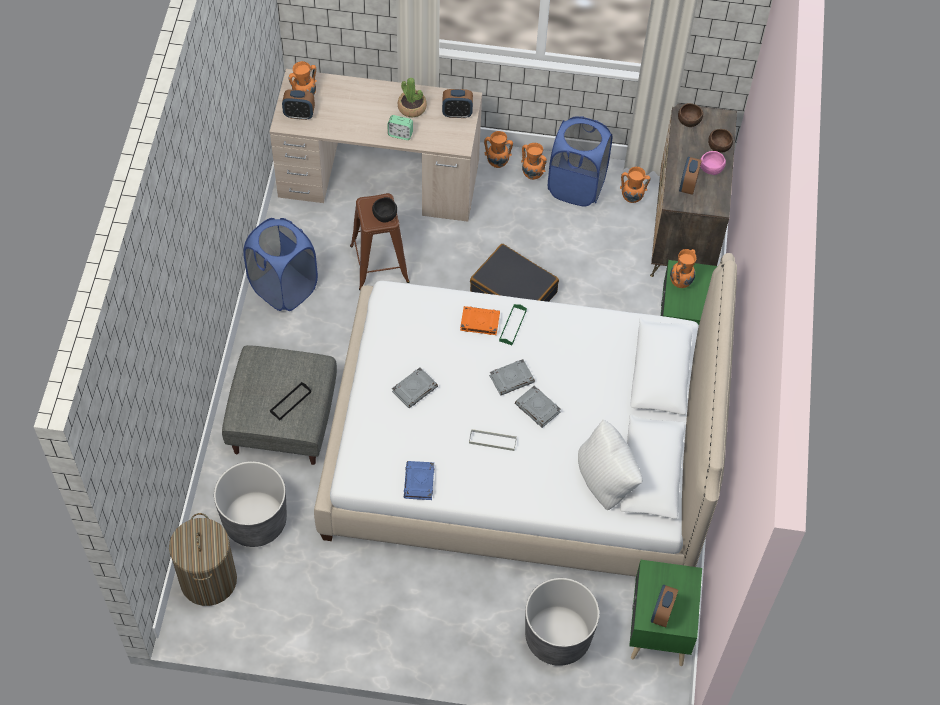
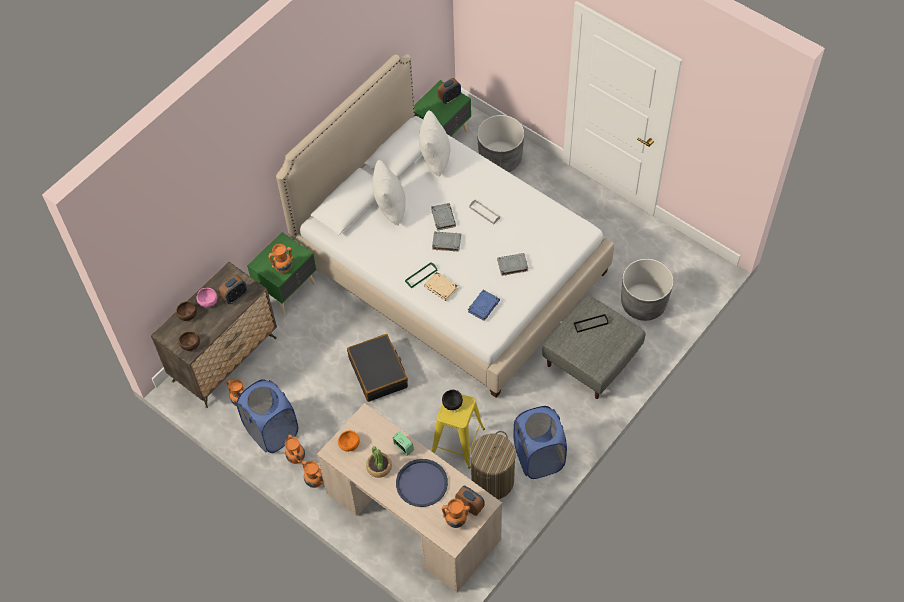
camera: 145 degrees left, 0 degrees up
laundry basket [169,513,237,606] -> laundry basket moved to [471,431,516,499]
brown stool [350,193,410,290] -> yellow stool [432,394,485,468]
blue book [404,461,434,500] -> blue book moved to [468,290,500,321]
alarm clock [442,89,473,118] -> orange bowl [338,430,360,452]
orange book [460,306,500,335] -> beige book [424,272,458,301]
none -> white pillow [372,160,405,226]
none -> blue tray [396,459,448,507]

